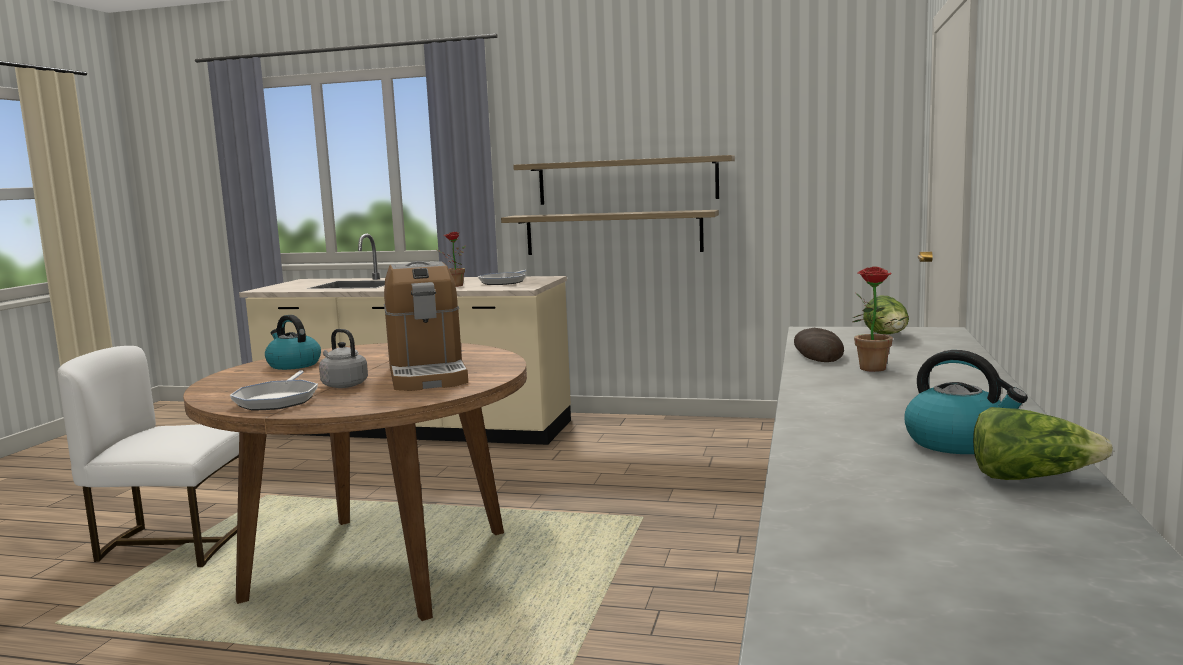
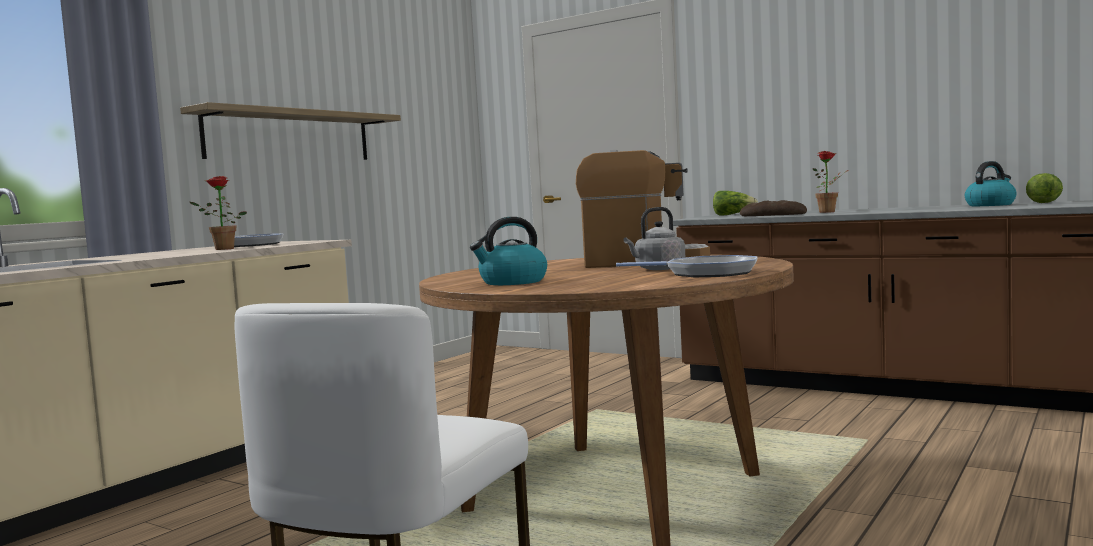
camera: 70 degrees left, 5 degrees down
shelf [501,210,719,255] -> none

